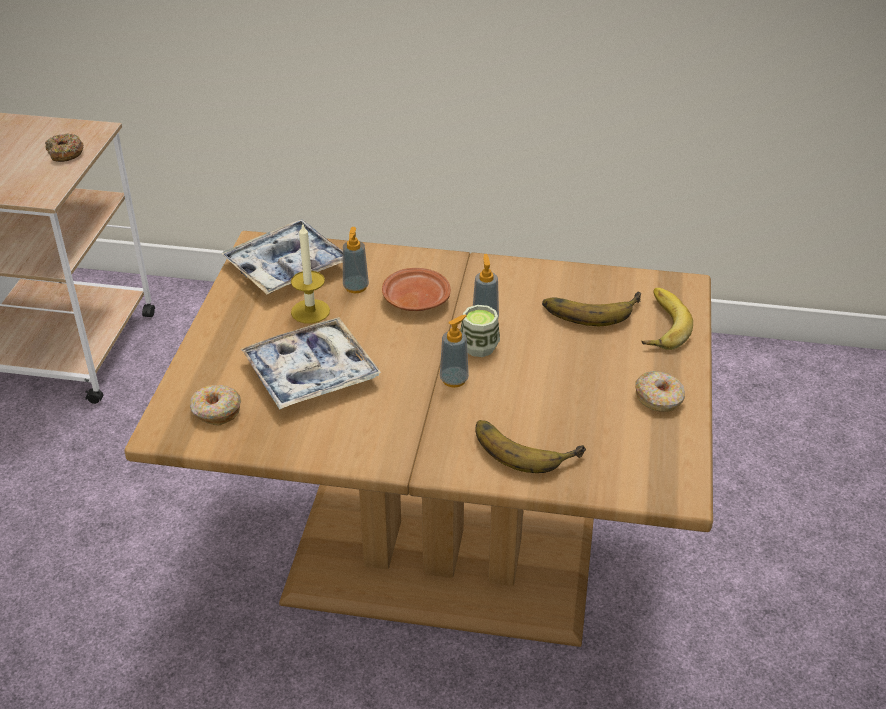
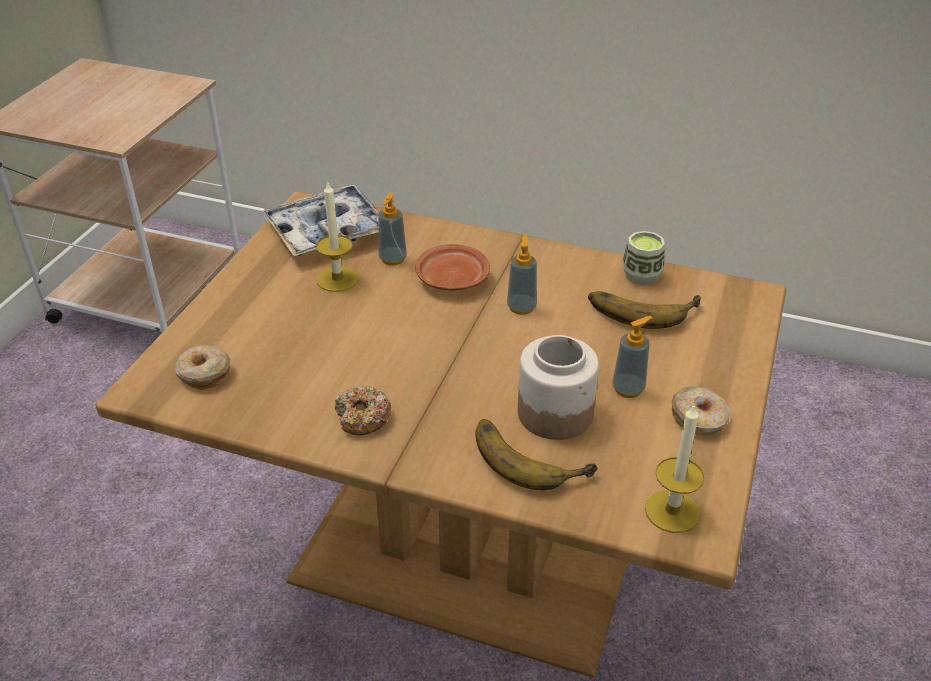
camera: 10 degrees right, 0 degrees up
donut [45,133,84,162] -> donut moved to [335,386,392,435]
tray [241,317,381,410] -> none
soap dispenser [440,315,469,388] -> soap dispenser moved to [612,316,653,398]
cup [460,305,500,357] -> cup moved to [622,231,665,285]
banana [642,288,693,350] -> none
none -> jar [518,335,599,440]
none -> candle [645,405,705,533]

